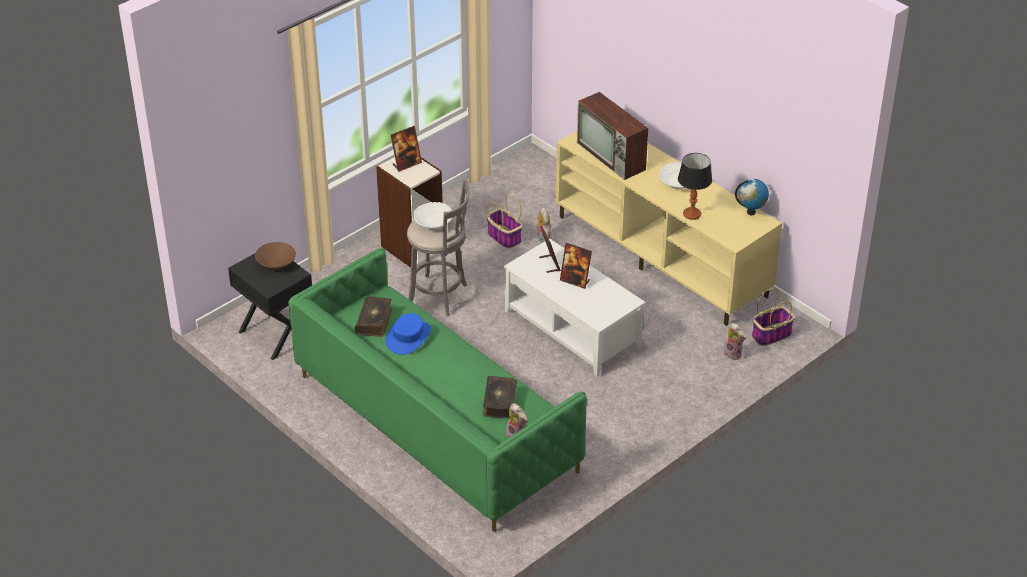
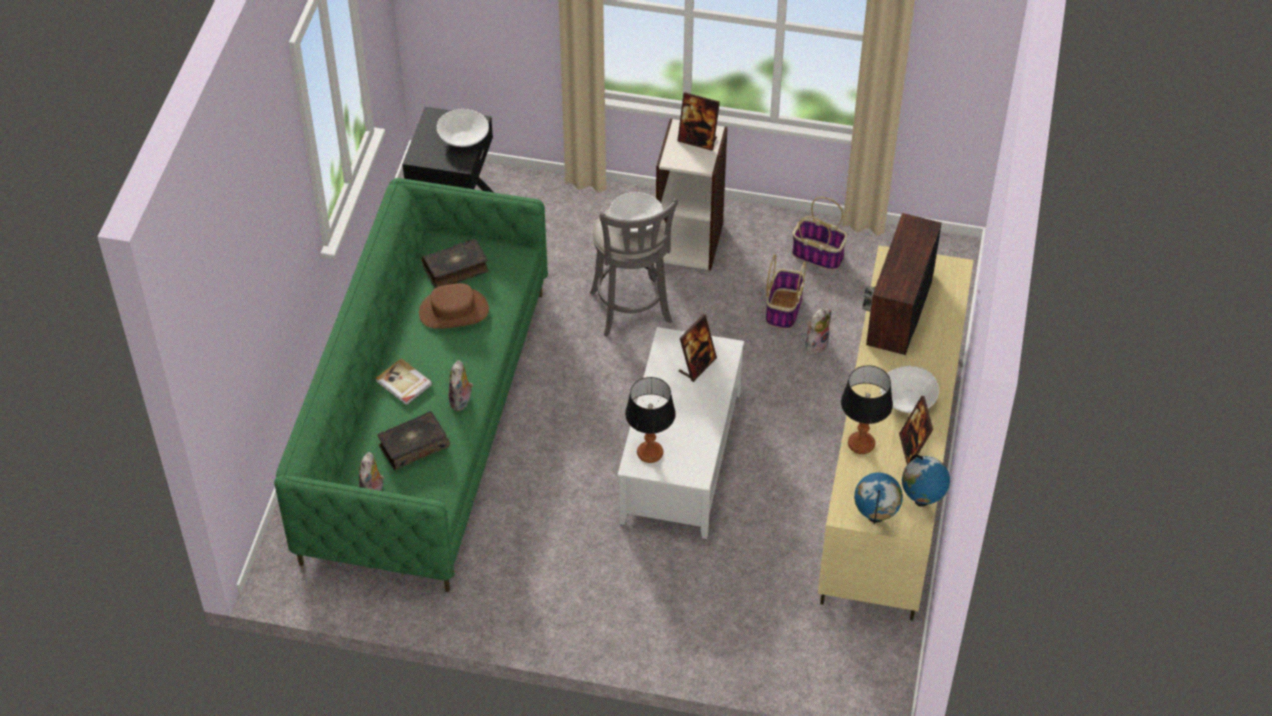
camera: 55 degrees right, 10 degrees up
brown bowl [255,242,296,270] -> white bowl [436,109,489,147]
blue hat [386,313,431,355] -> brown hat [419,283,489,329]
picture frame [560,243,592,289] -> picture frame moved to [899,396,933,465]
plush toy [723,323,746,360] -> plush toy moved to [449,360,473,411]
basket [752,288,795,346] -> basket moved to [792,197,847,270]
none -> book [376,358,433,405]
none -> table lamp [625,377,676,463]
none -> globe [854,472,903,524]

